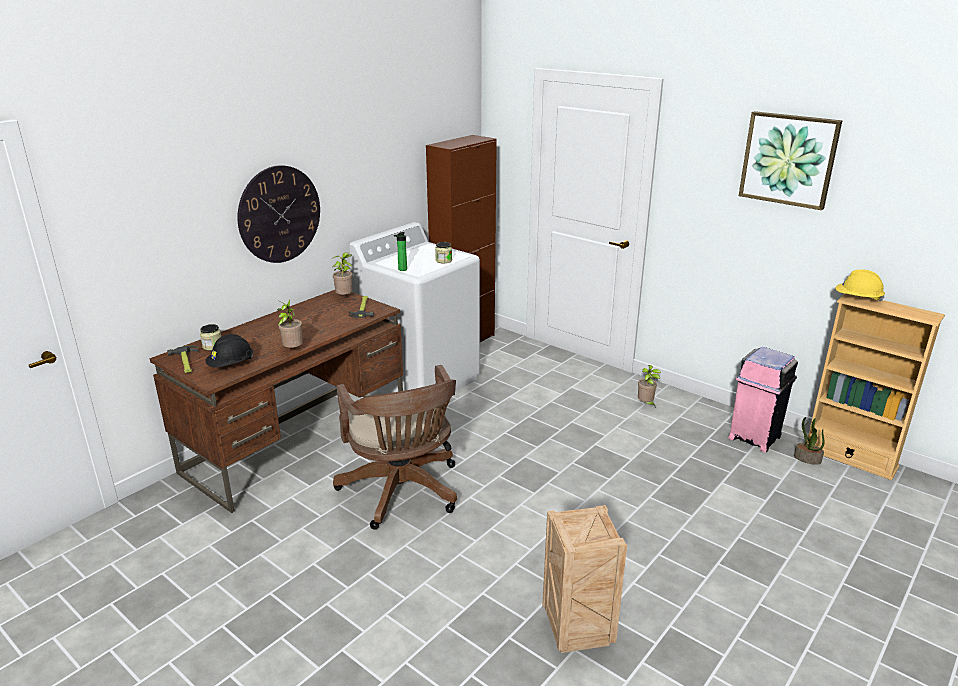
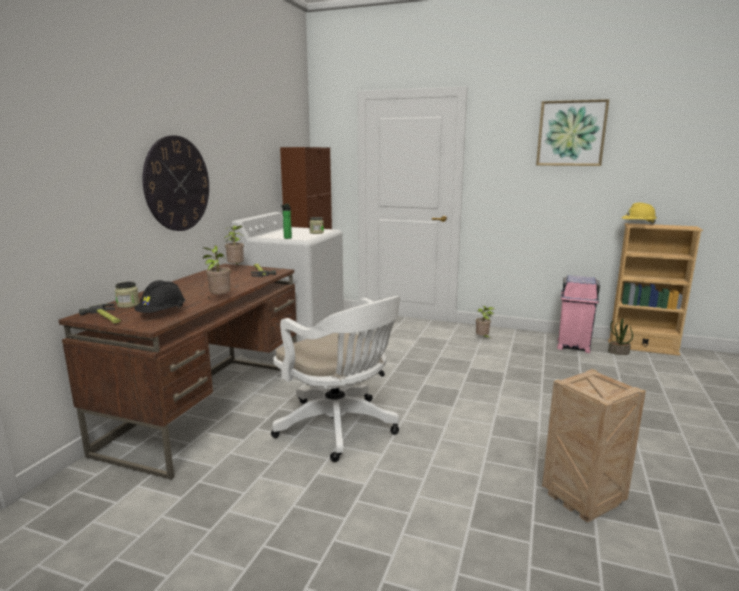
camera: 20 degrees left, 10 degrees down
brown office chair [333,365,457,530] -> white office chair [271,296,400,462]

